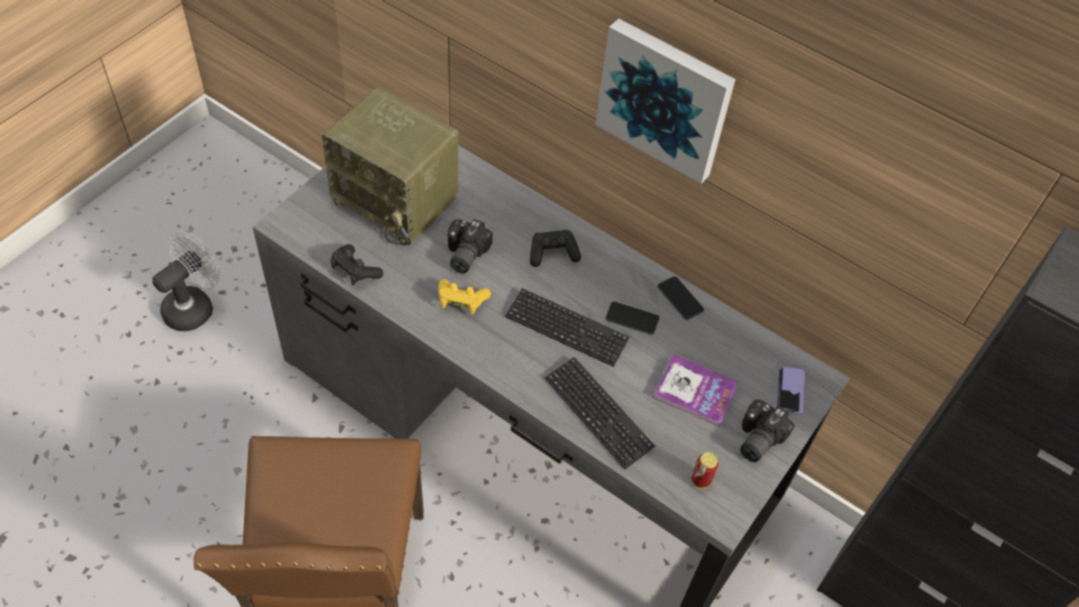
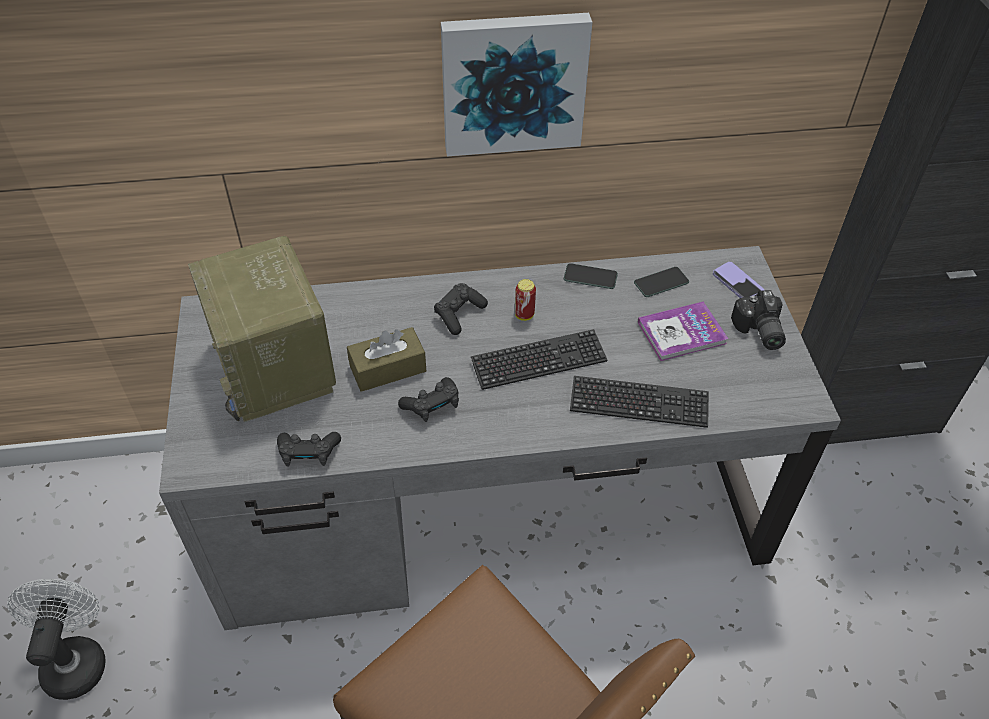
camera: 40 degrees left, 5 degrees down
radio [322,87,459,246] -> radio turned 75 degrees clockwise [188,236,336,422]
yellow game controller [438,279,491,315] -> black game controller [398,377,459,422]
camera [448,219,492,274] -> brown tissue box [347,327,426,392]
phone [605,301,660,335] -> phone moved to [634,267,689,297]
can [691,452,719,488] -> can moved to [515,279,536,321]

